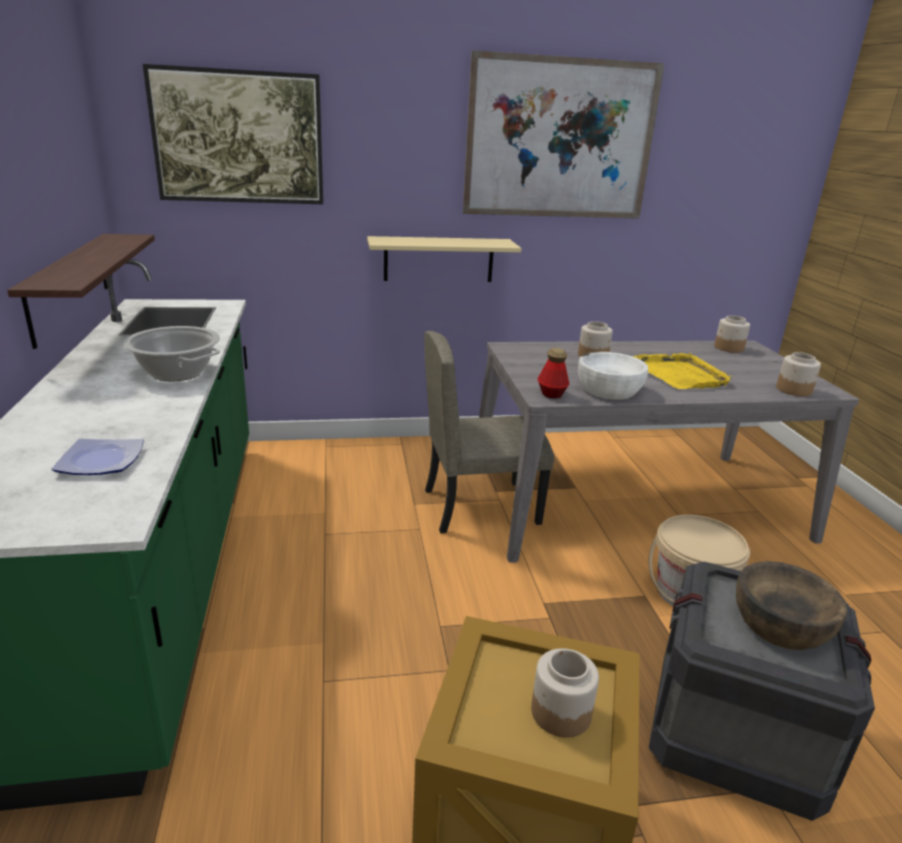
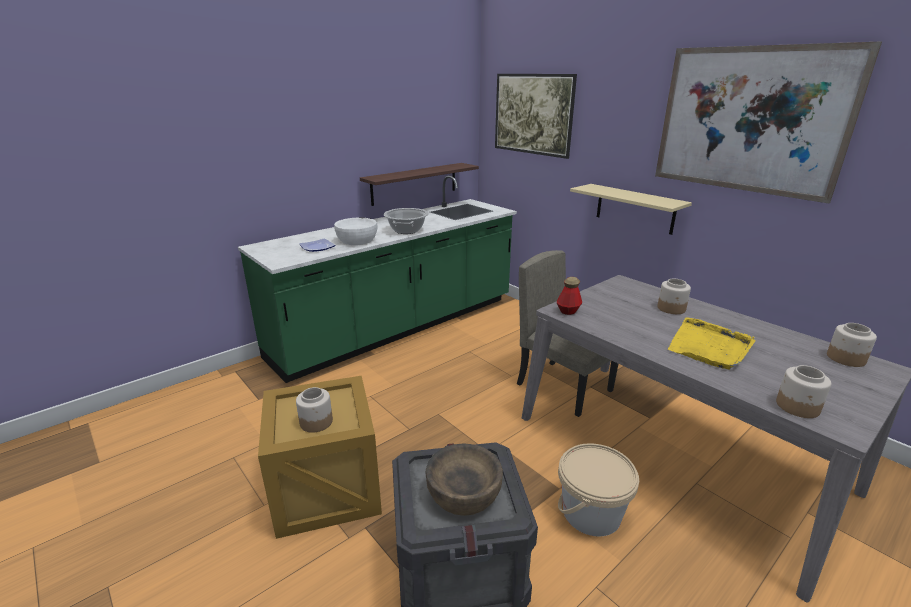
camera: 60 degrees right, 0 degrees up
white bowl [578,352,648,400] -> white bowl moved to [334,218,377,245]

